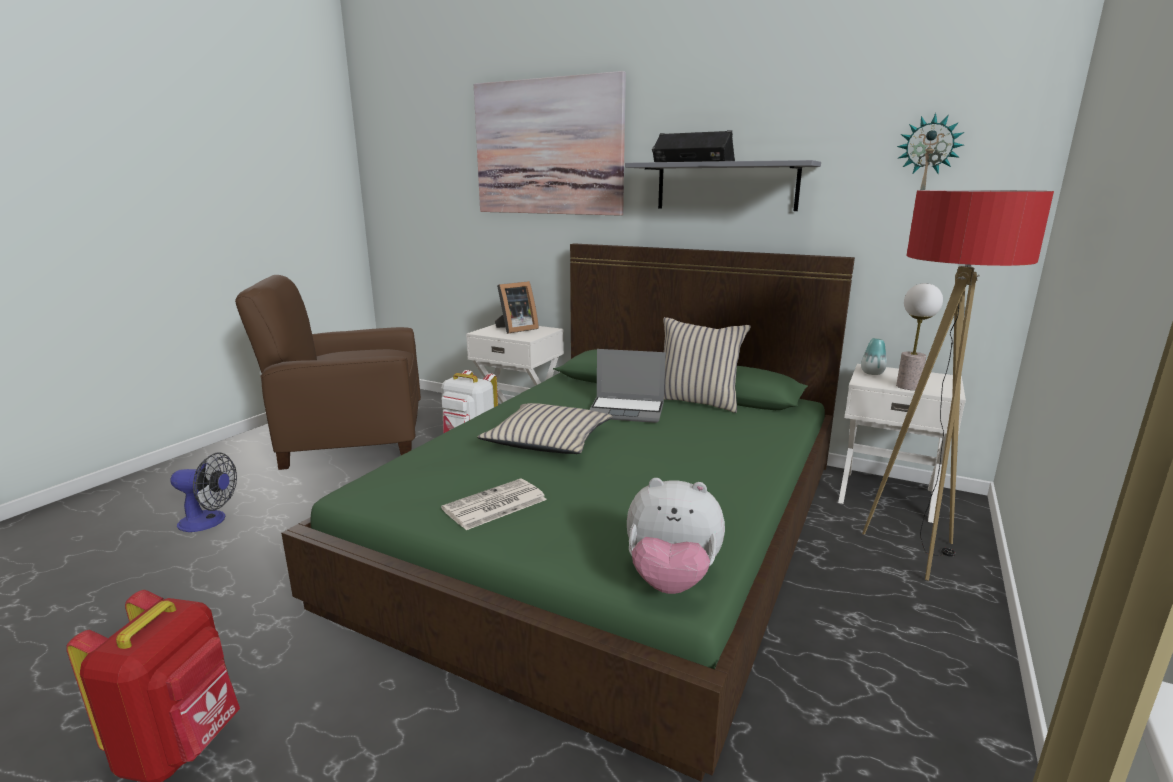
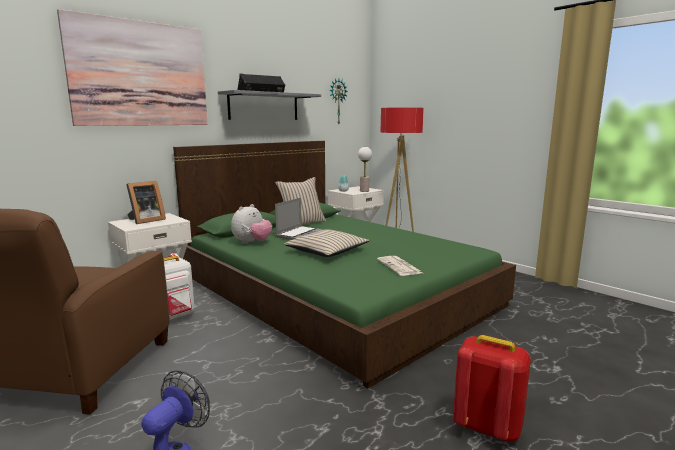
camera: 70 degrees left, 5 degrees down
picture frame [495,281,539,334] -> picture frame turned 60 degrees clockwise [126,181,166,224]
plush toy [627,478,725,594] -> plush toy moved to [231,204,272,244]

